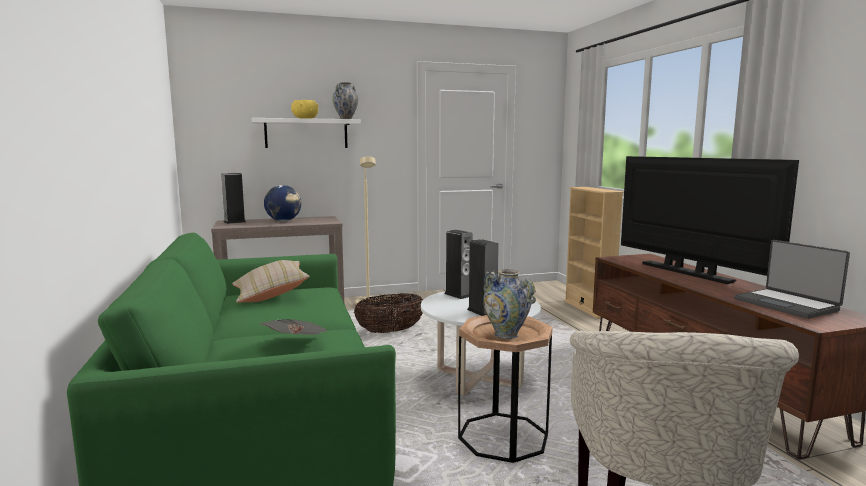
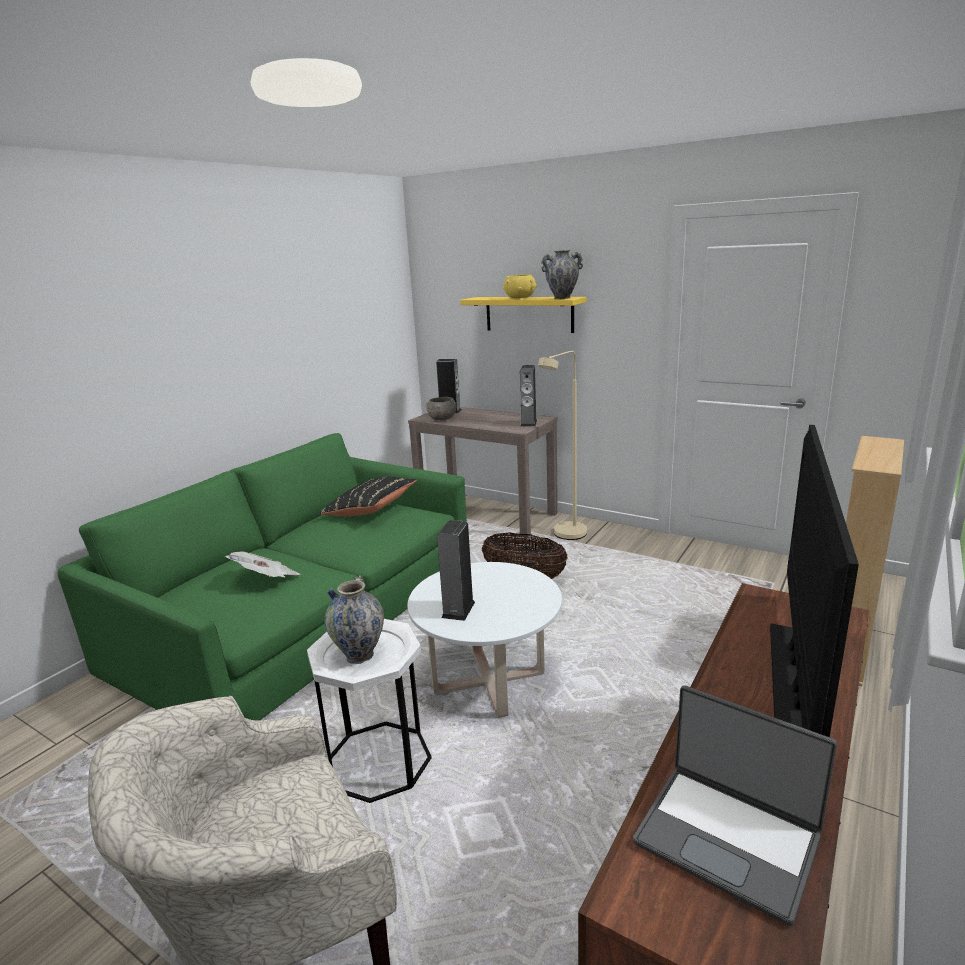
camera: 50 degrees right, 10 degrees up
beige pillow [232,260,310,303] -> black pillow [319,477,417,517]
white shelf [252,118,361,148] -> yellow shelf [460,297,586,333]
globe [264,185,301,221] -> none
speaker [444,230,473,299] -> speaker moved to [520,365,537,426]
brown side table [458,315,552,463] -> white side table [307,619,432,803]
laptop [734,240,850,319] -> laptop turned 75 degrees counterclockwise [633,685,837,926]
none -> grey bowl [426,397,456,420]

